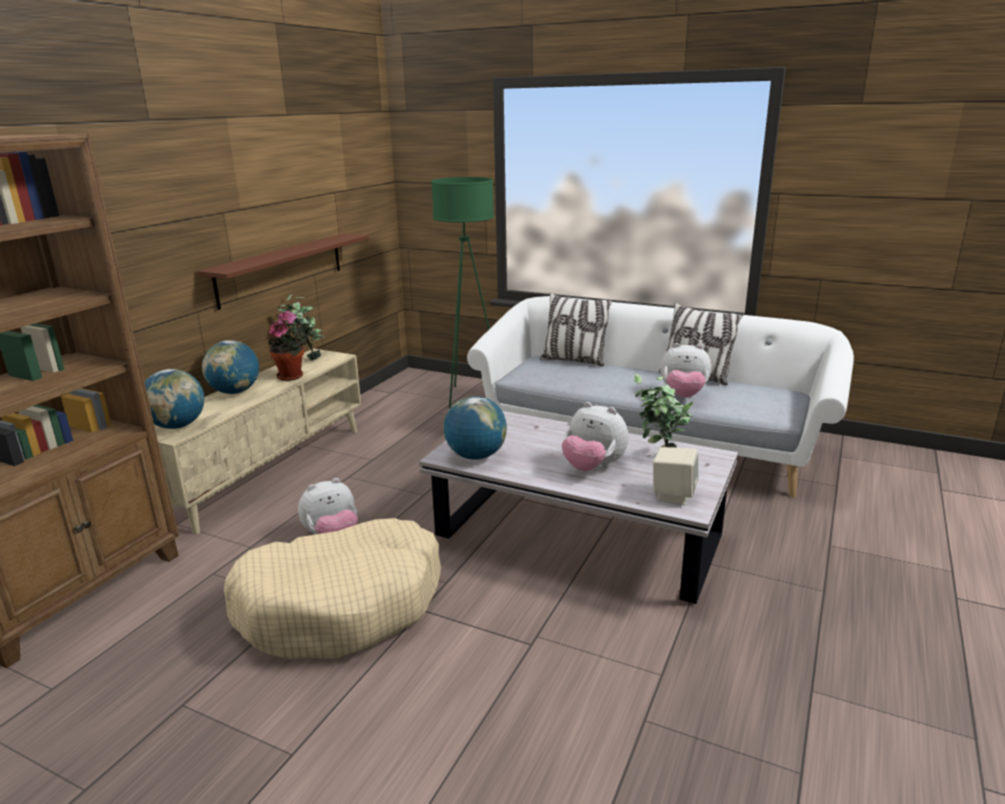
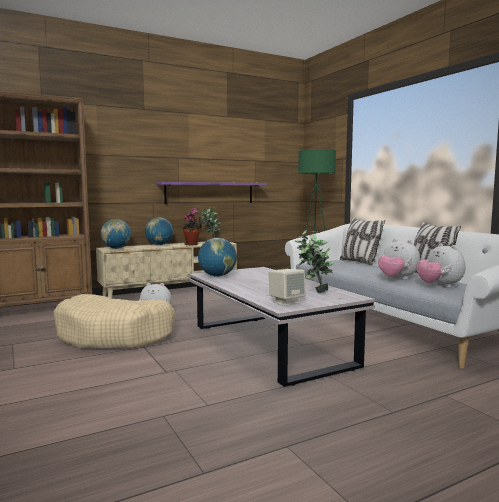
camera: 35 degrees right, 15 degrees down
brown shelf [197,233,369,310] -> purple shelf [156,182,267,204]
plush toy [562,402,629,471] -> plush toy moved to [416,243,465,288]

